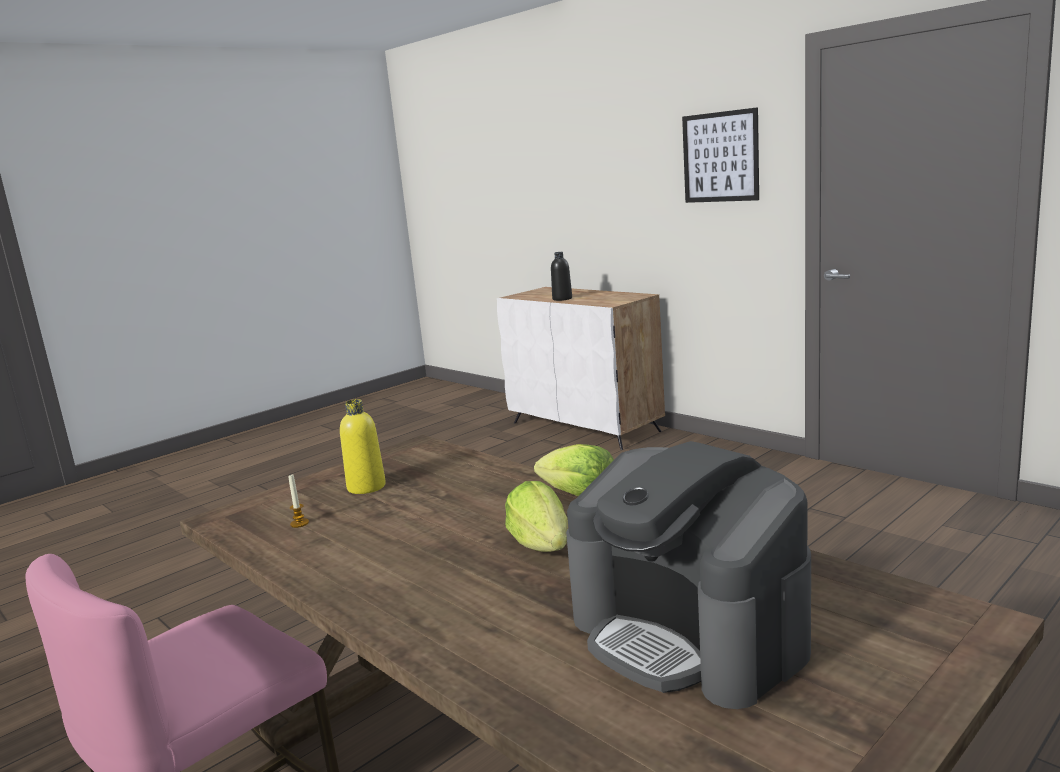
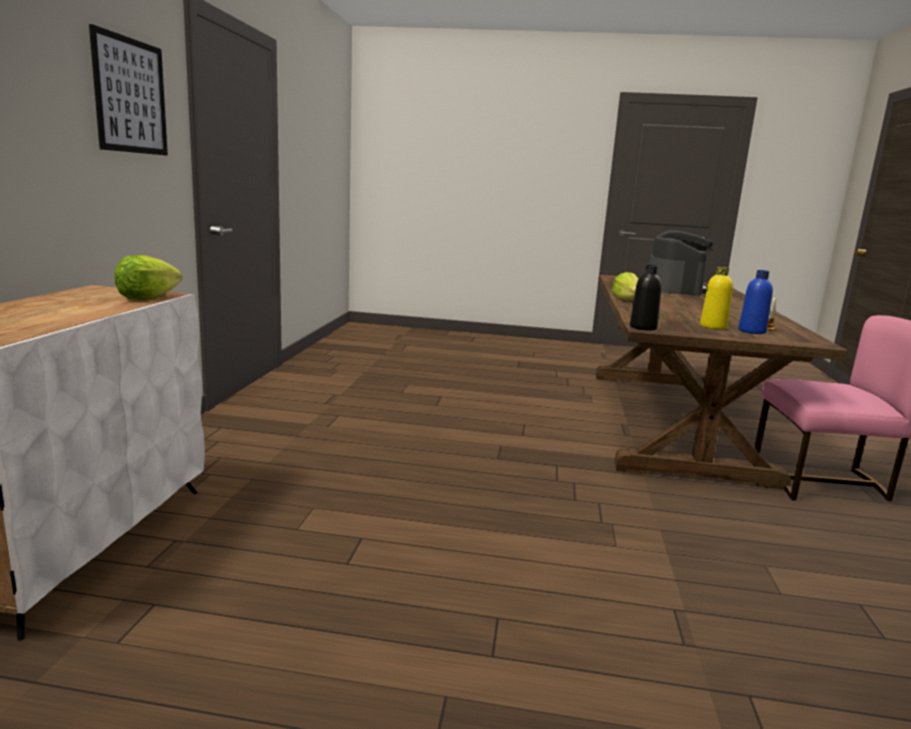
camera: 130 degrees left, 0 degrees up
lettuce [505,481,568,552] -> lettuce moved to [114,255,182,300]
black bottle [551,252,572,301] -> black bottle moved to [630,265,662,330]
none -> blue bottle [738,270,773,334]

